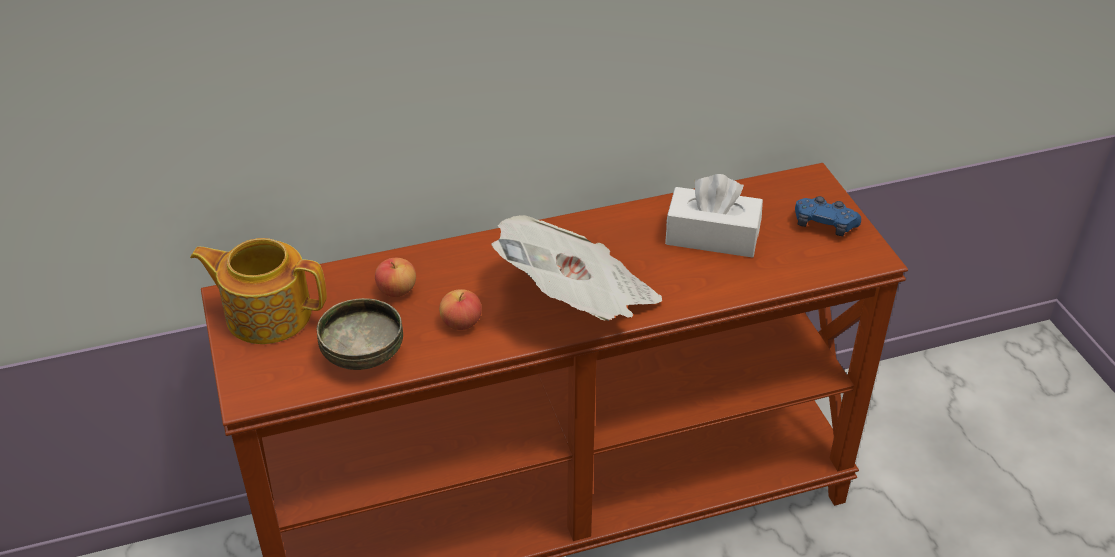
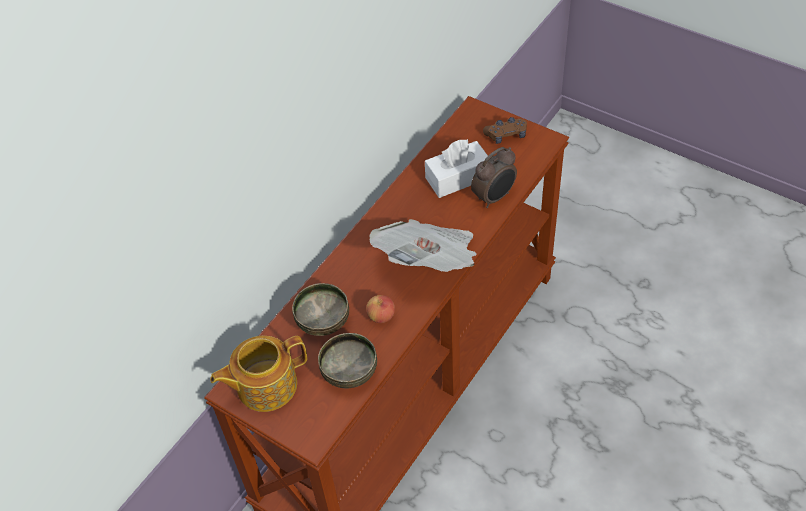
camera: 35 degrees left, 10 degrees up
apple [375,258,416,297] -> bowl [292,283,349,336]
blue game controller [795,196,861,236] -> brown game controller [483,117,527,144]
none -> alarm clock [471,147,517,208]

